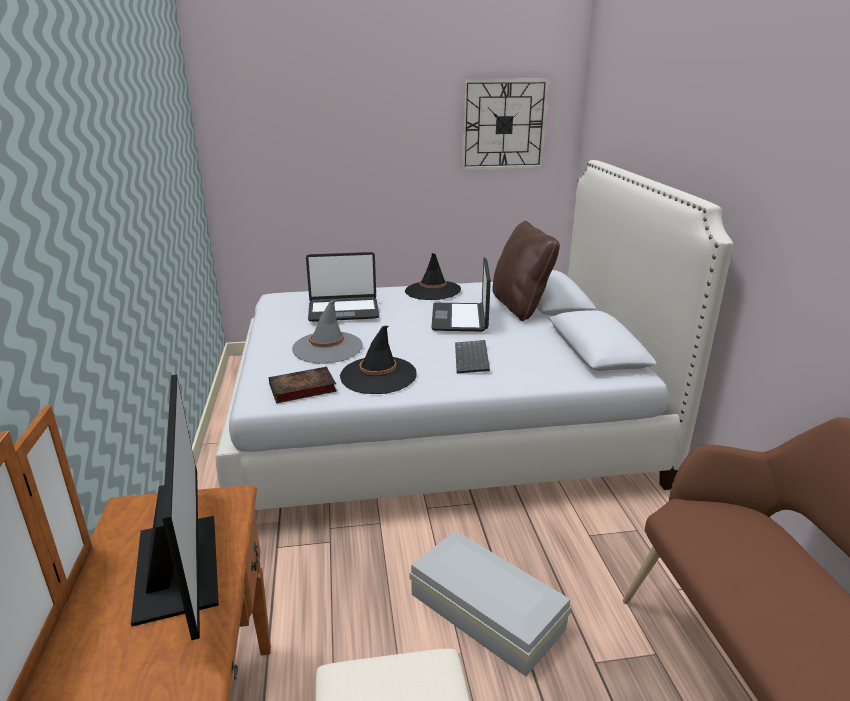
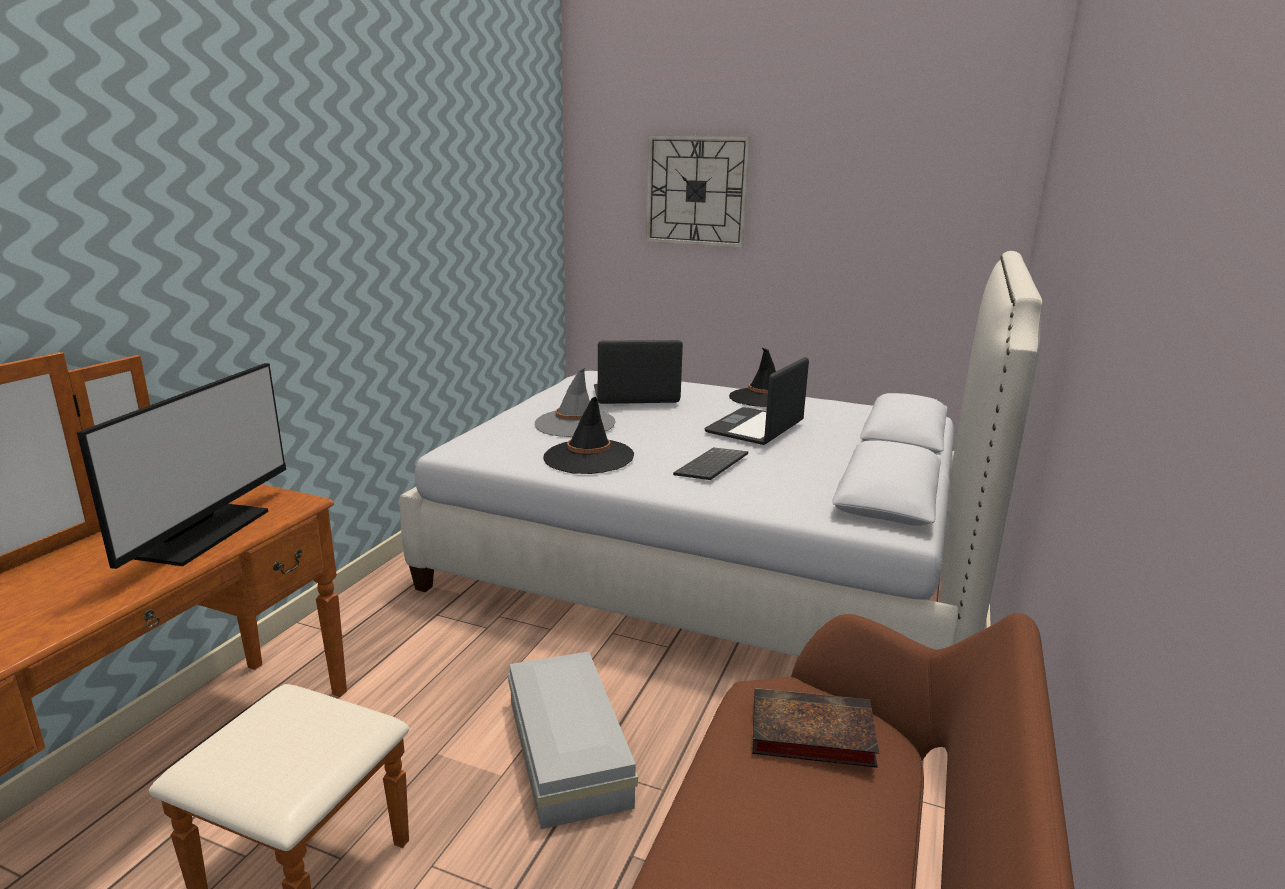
camera: 30 degrees right, 5 degrees down
book [269,367,337,403] -> book moved to [752,688,879,768]
laptop [306,252,379,322] -> laptop turned 150 degrees clockwise [594,340,683,404]
wall clock [461,79,549,170] -> wall clock moved to [646,135,750,248]
brown pillow [492,221,560,321] -> none

